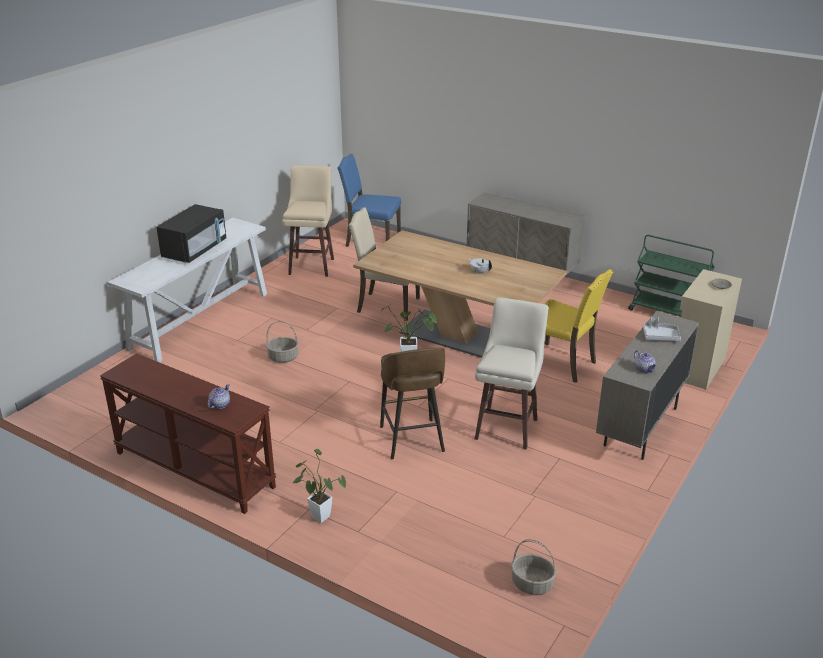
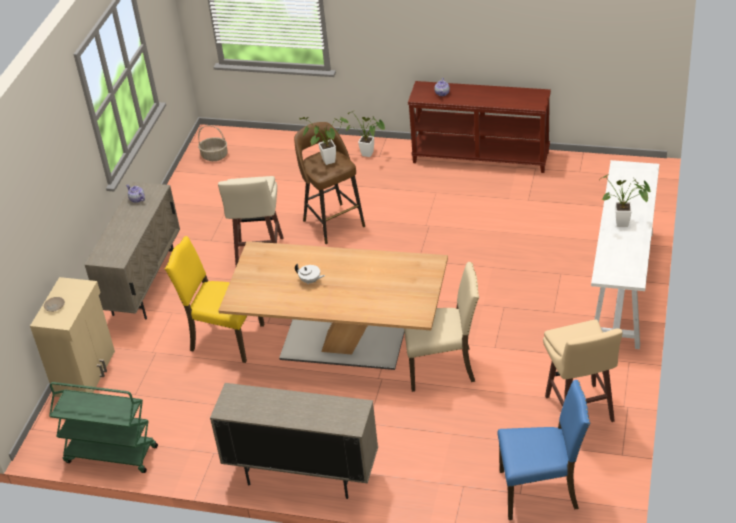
camera: 165 degrees right, 10 degrees up
black microwave [156,204,226,263] -> potted plant [599,174,651,227]
basket [266,321,299,363] -> none
grey tray [643,317,681,341] -> none

